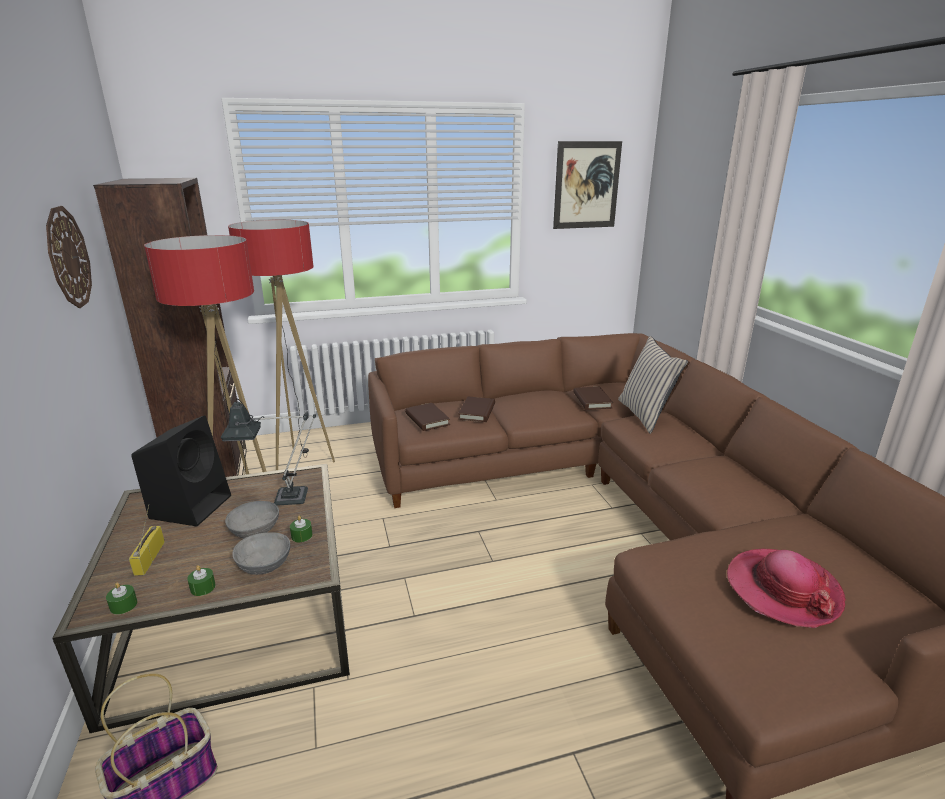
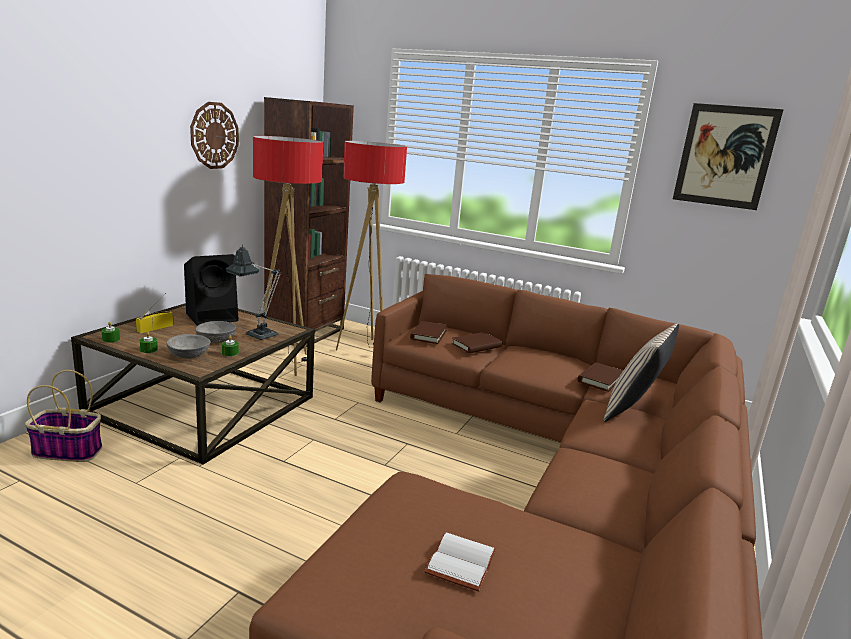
camera: 40 degrees right, 5 degrees down
hat [727,549,846,628] -> white book [424,532,496,592]

